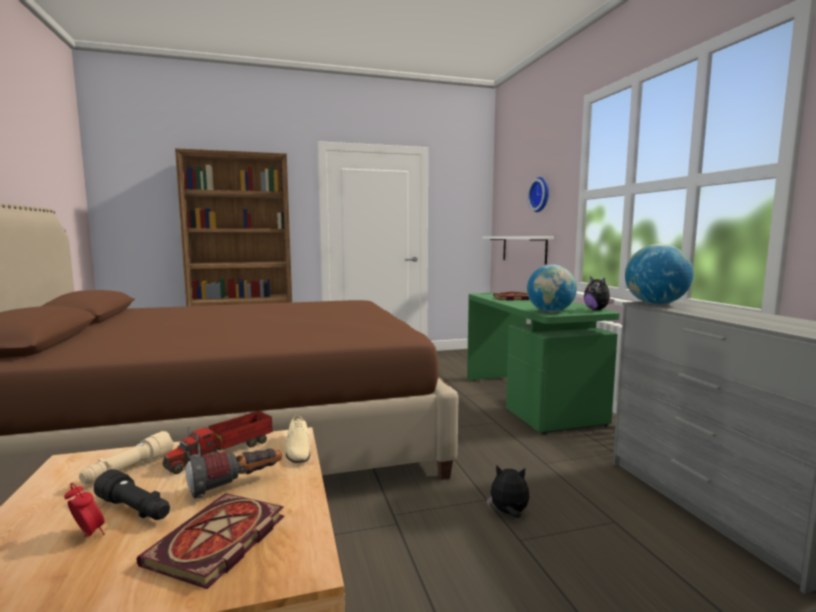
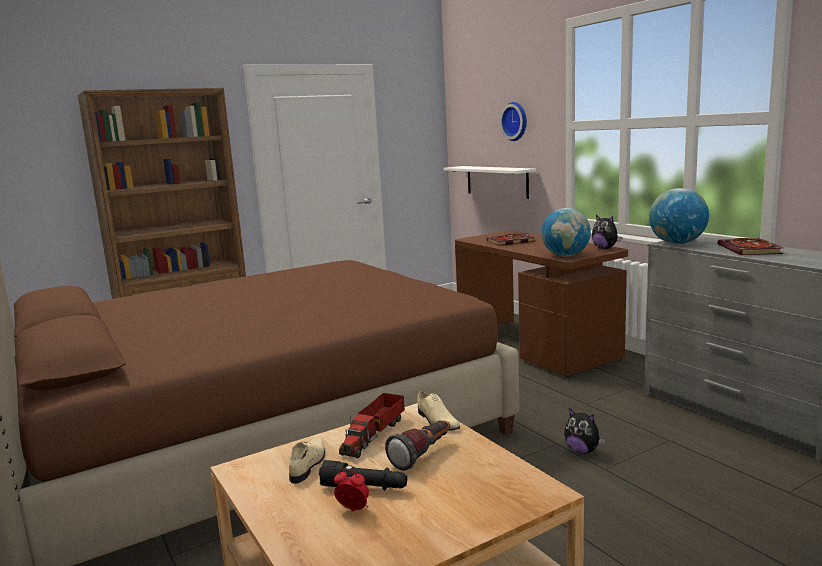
camera: 15 degrees left, 5 degrees up
beige flashlight [79,431,174,484] -> beige shoe [289,438,325,484]
book [137,493,284,589] -> book moved to [717,238,783,255]
green desk [467,292,620,435] -> brown desk [455,231,628,379]
plush toy [487,465,530,518] -> plush toy turned 135 degrees counterclockwise [564,408,606,454]

